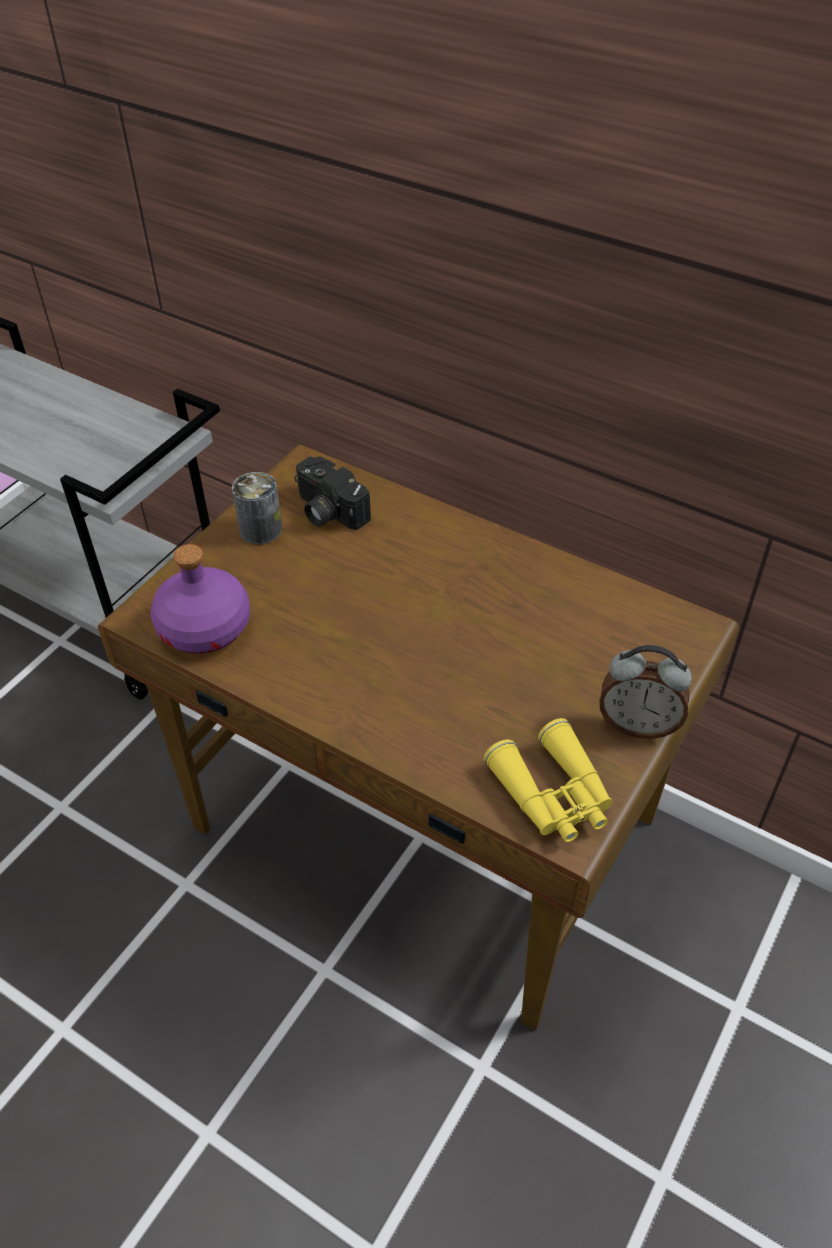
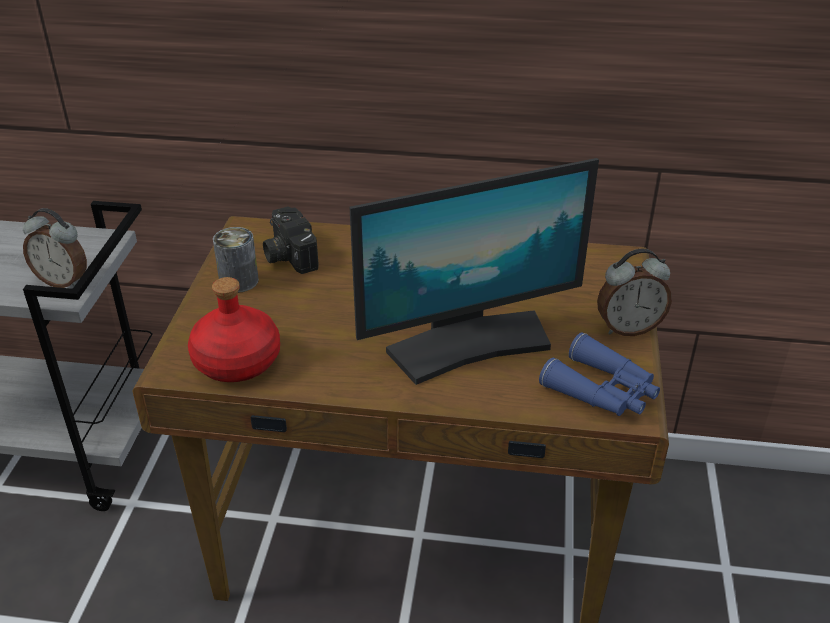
camera: 25 degrees left, 10 degrees down
purple bottle [151,544,250,654] -> red bottle [188,277,280,382]
camera [294,457,371,530] -> camera turned 45 degrees clockwise [263,207,319,274]
yellow binoculars [484,718,613,842] -> blue binoculars [539,333,660,416]
none -> alarm clock [23,208,87,288]
none -> monitor [349,158,599,385]

